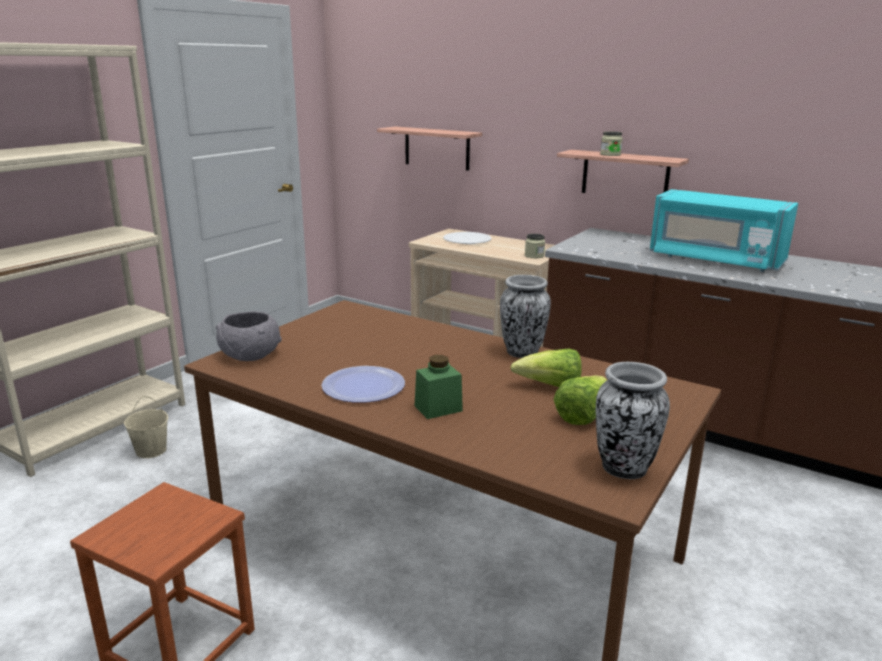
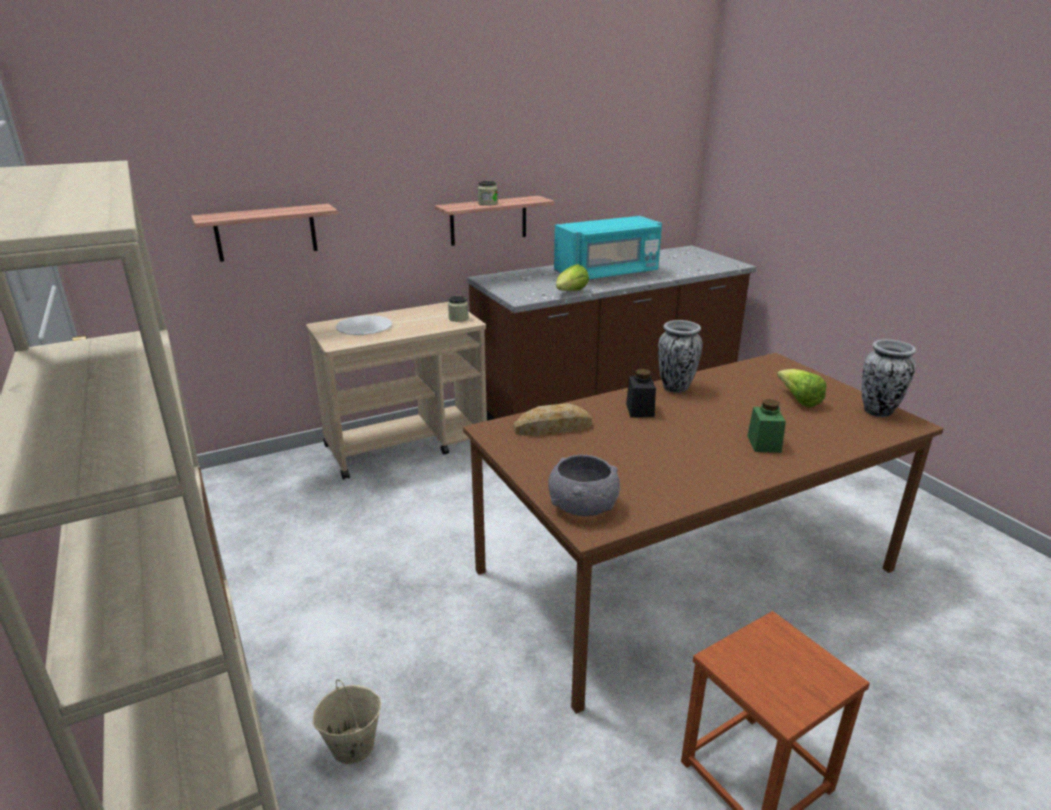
camera: 60 degrees left, 5 degrees up
plate [321,366,405,403] -> none
lettuce [510,349,582,387] -> lettuce moved to [556,264,589,291]
none -> bread [514,403,592,436]
none -> black jar [626,369,656,417]

